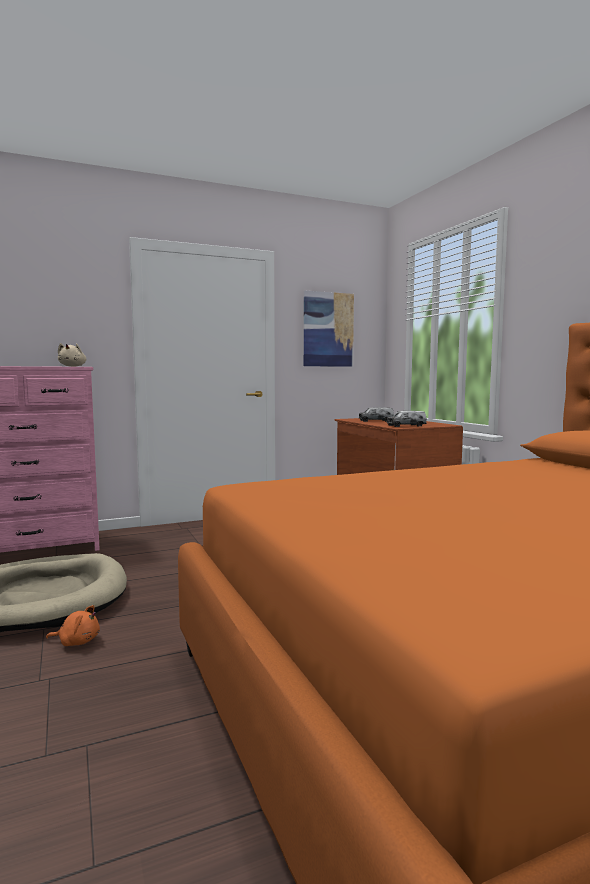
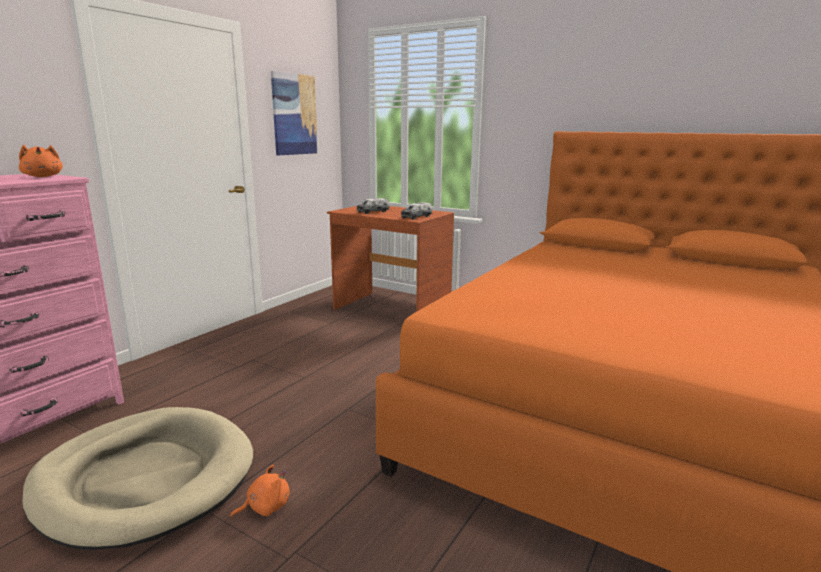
camera: 35 degrees left, 10 degrees up
beige plush toy [58,343,86,367] -> orange plush toy [19,145,63,177]

